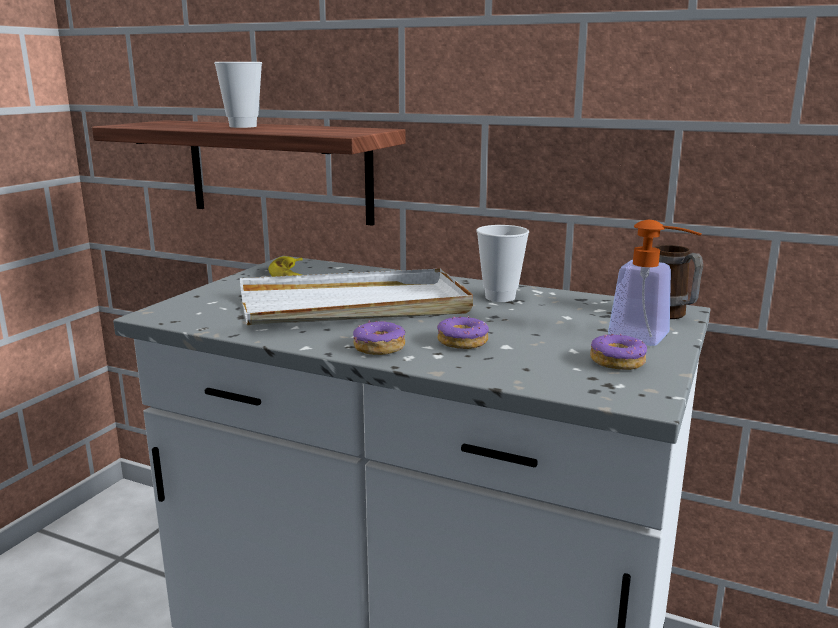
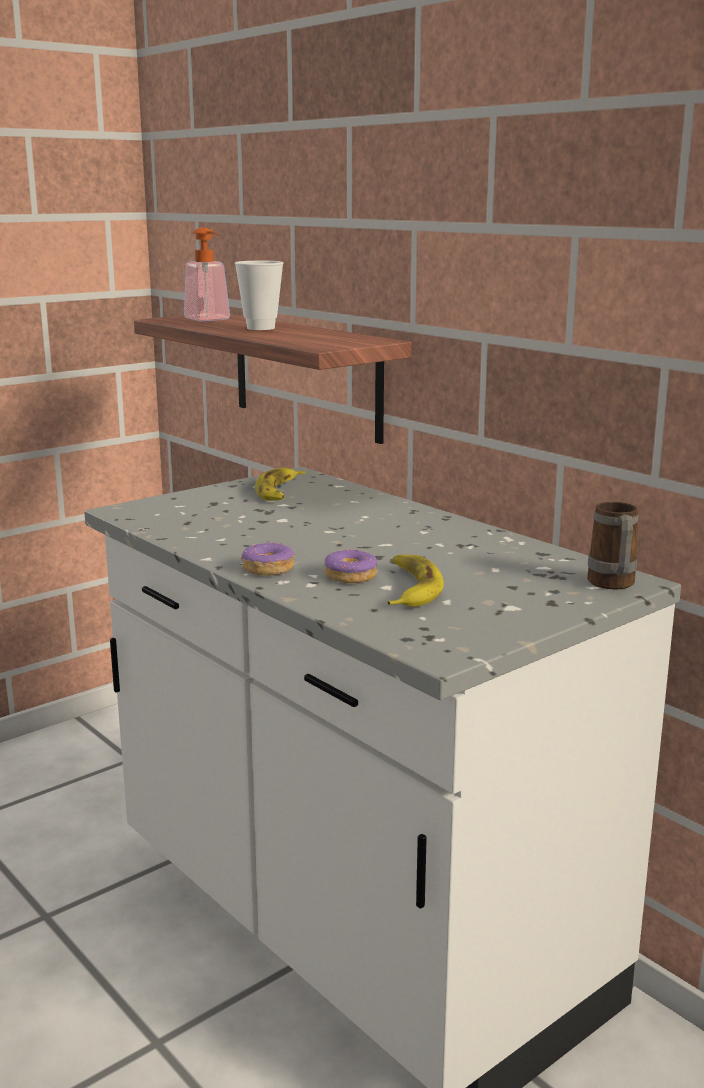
camera: 25 degrees right, 0 degrees up
white tray [240,268,473,325] -> none
cup [476,225,529,302] -> none
donut [590,333,647,370] -> none
soap dispenser [608,220,702,346] -> soap dispenser moved to [184,227,230,322]
none -> banana [388,555,444,607]

